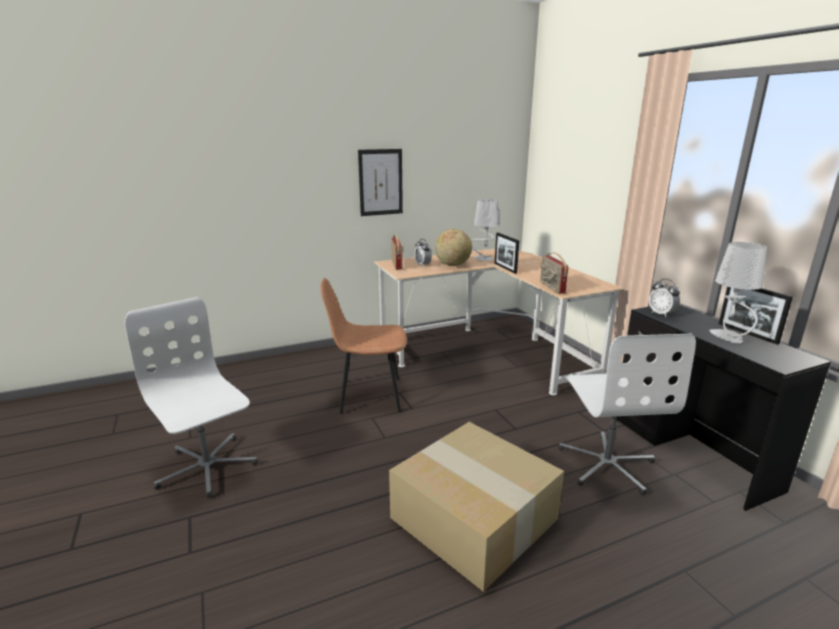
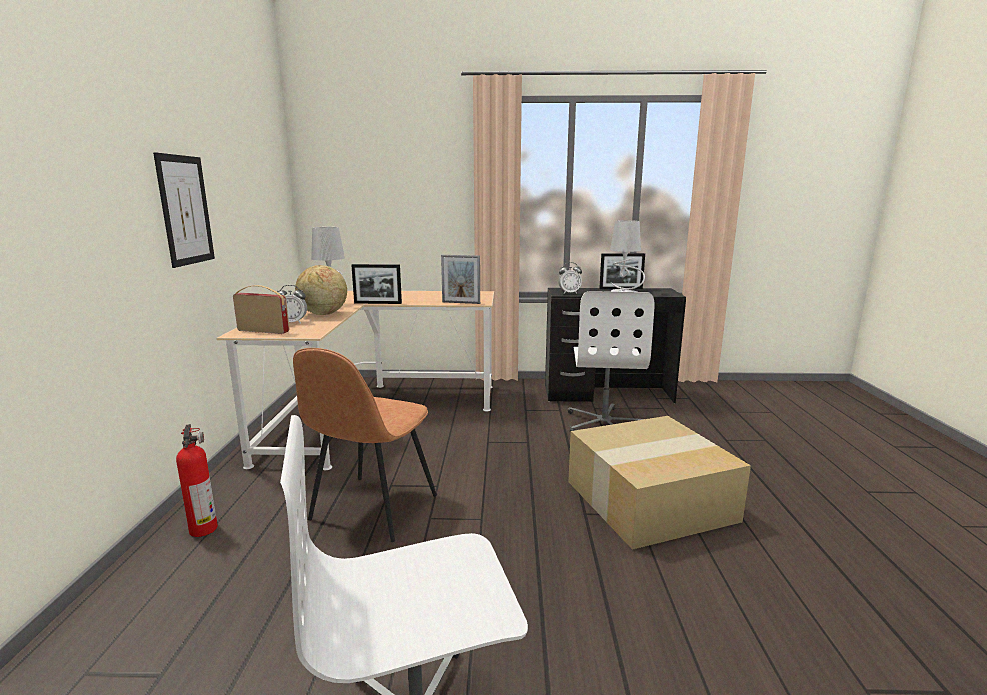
camera: 65 degrees left, 5 degrees down
radio [540,253,568,294] -> picture frame [441,255,480,304]
white office chair [558,334,696,495] -> white office chair turned 75 degrees clockwise [568,291,655,433]
none -> fire extinguisher [176,424,218,537]

